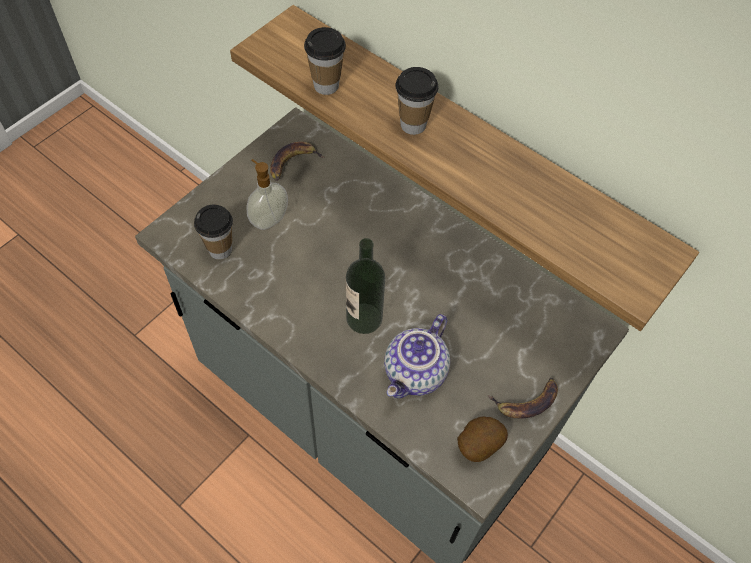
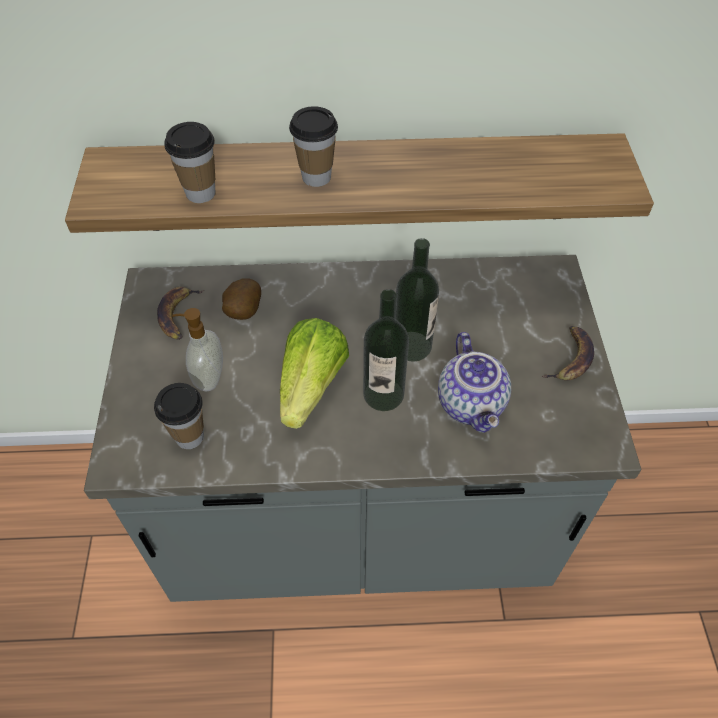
camera: 40 degrees left, 5 degrees down
potato [457,416,508,462] -> potato moved to [222,278,261,320]
none -> lettuce [280,318,349,429]
none -> bottle [396,238,439,362]

